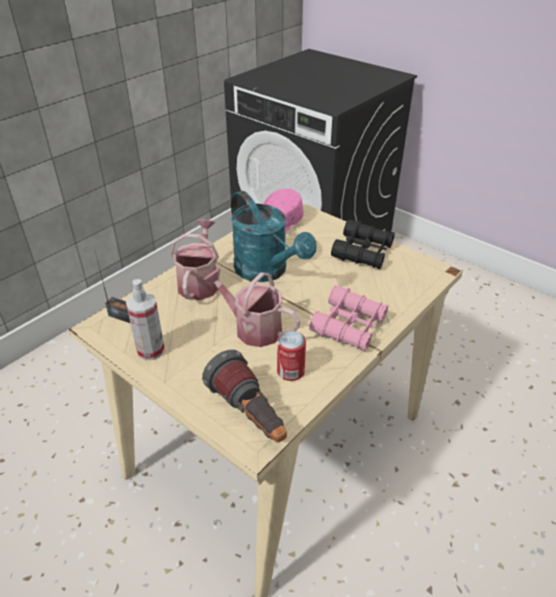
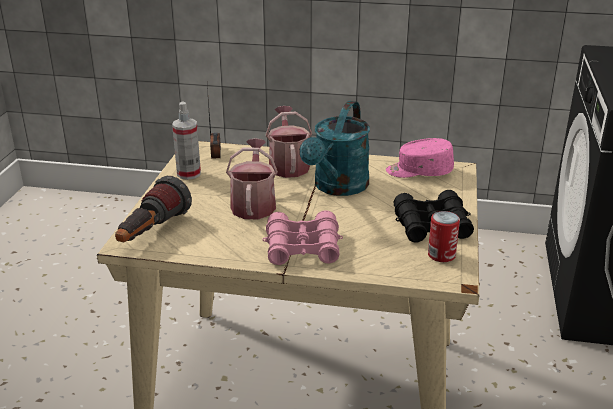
camera: 60 degrees right, 10 degrees down
watering can [171,220,219,300] -> watering can turned 75 degrees counterclockwise [266,106,312,178]
can [277,331,306,381] -> can moved to [428,211,460,262]

